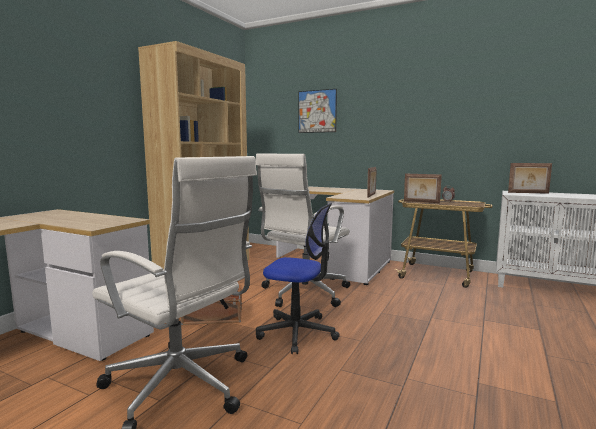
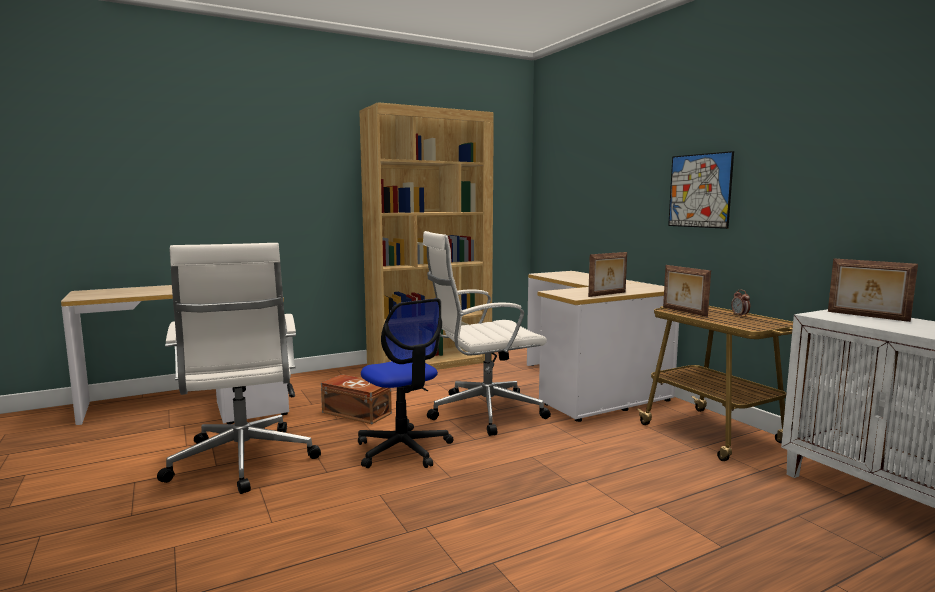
camera: 35 degrees right, 0 degrees up
picture [298,89,337,133] -> picture moved to [668,151,734,229]

